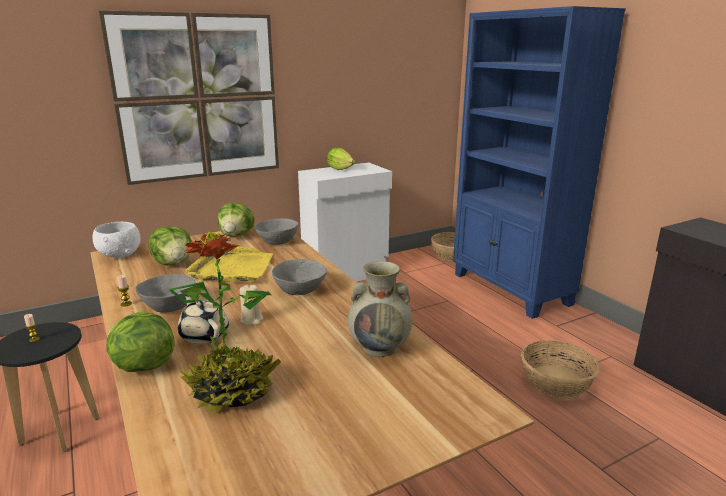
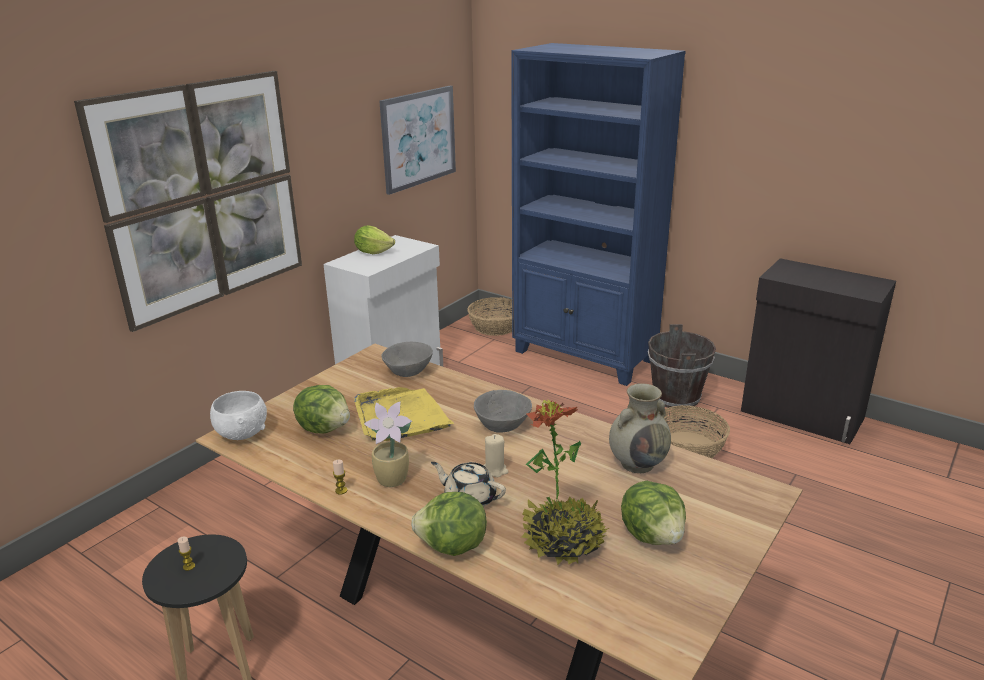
camera: 25 degrees left, 5 degrees up
grey bowl [135,274,196,313] -> potted plant [364,401,412,487]
lettuce [217,202,255,237] -> lettuce moved to [621,481,686,545]
none -> picture [379,86,456,195]
none -> brown bucket [648,324,716,409]

